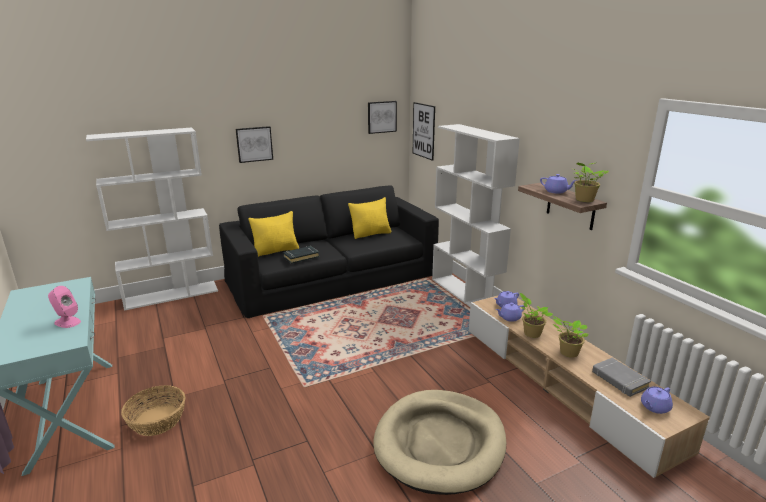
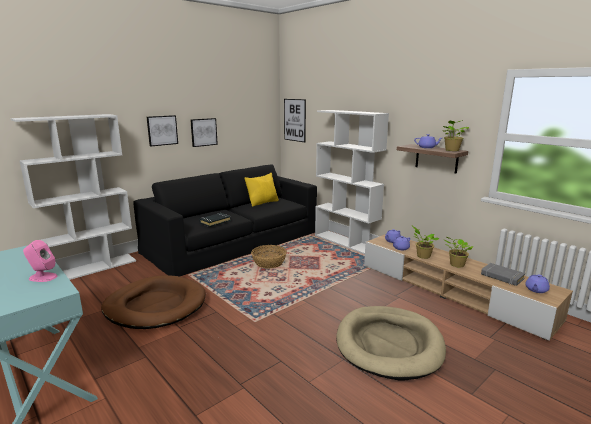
camera: 15 degrees left, 5 degrees down
basket [121,385,185,436] -> basket moved to [251,245,287,268]
yellow pillow [248,211,299,257] -> none
picture [368,101,397,134] -> picture moved to [190,118,218,147]
none -> brown dog bed [101,275,206,329]

